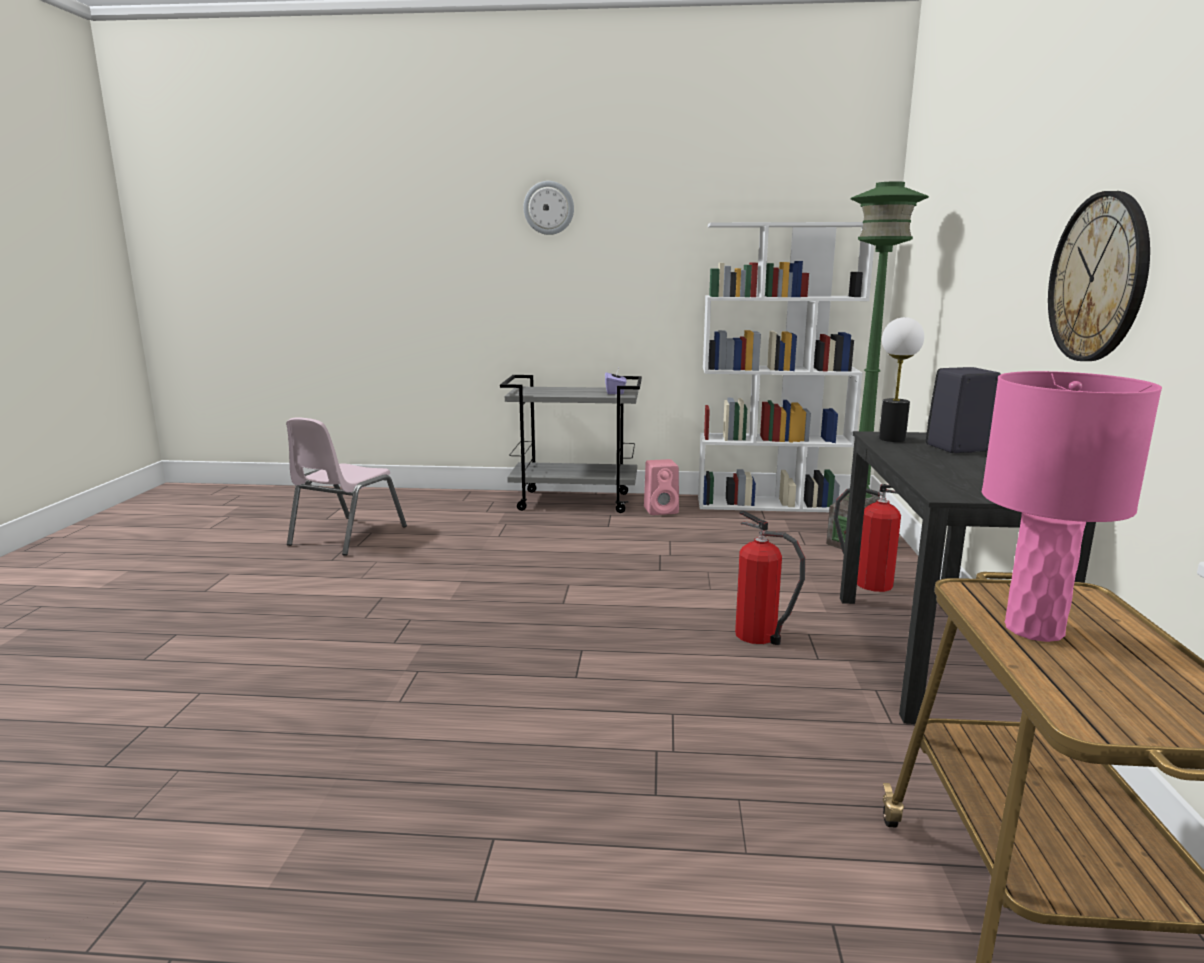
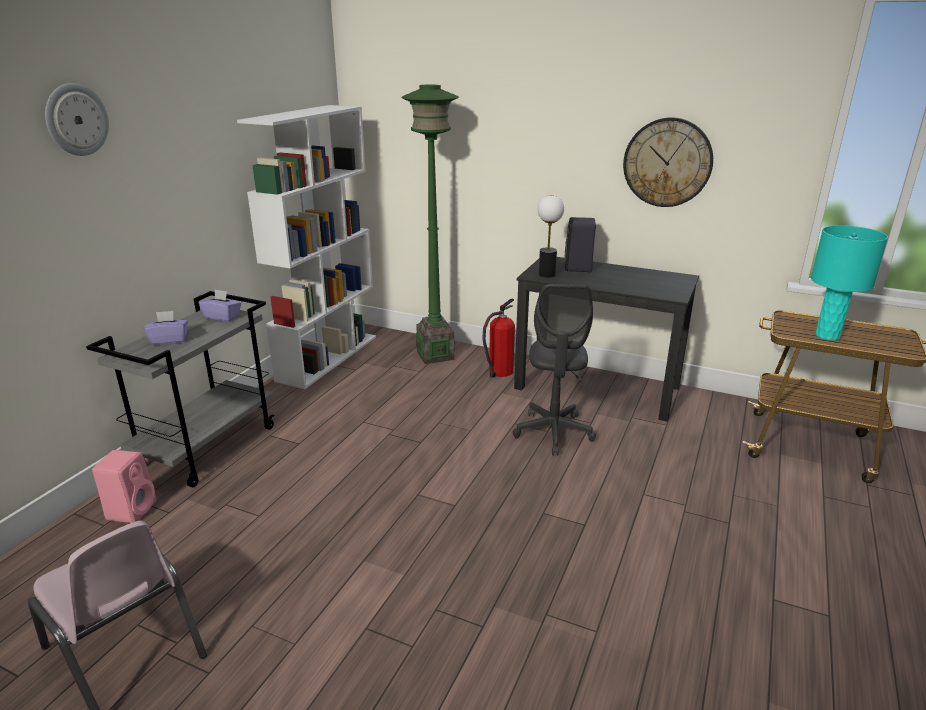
camera: 70 degrees left, 10 degrees up
pink speaker [644,459,679,515] -> pink speaker moved to [92,450,156,523]
fire extinguisher [735,511,805,645] -> grey office chair [512,284,596,456]
pink table lamp [982,371,1162,642] -> turquoise table lamp [811,225,888,340]
none -> purple tissue box [143,311,188,345]

